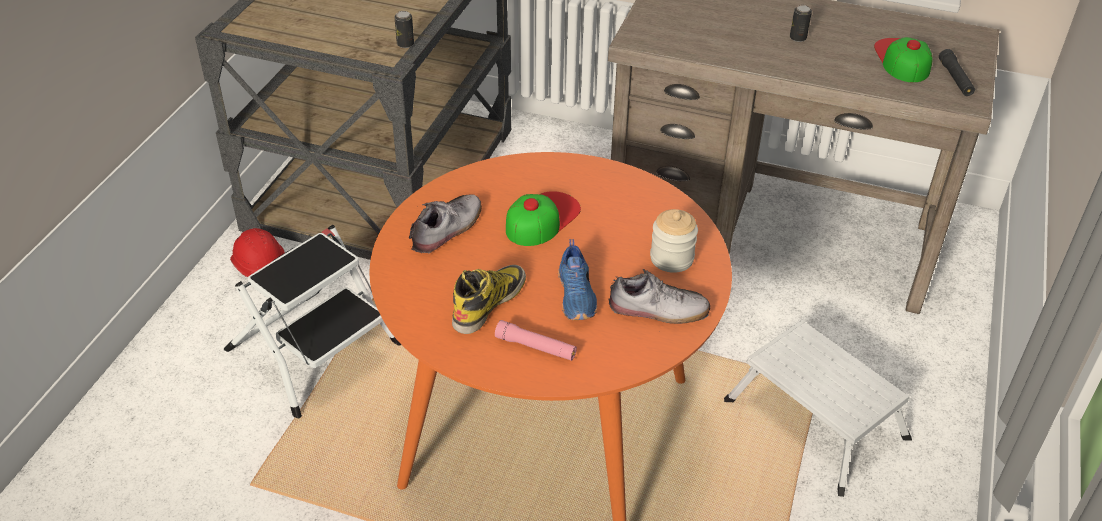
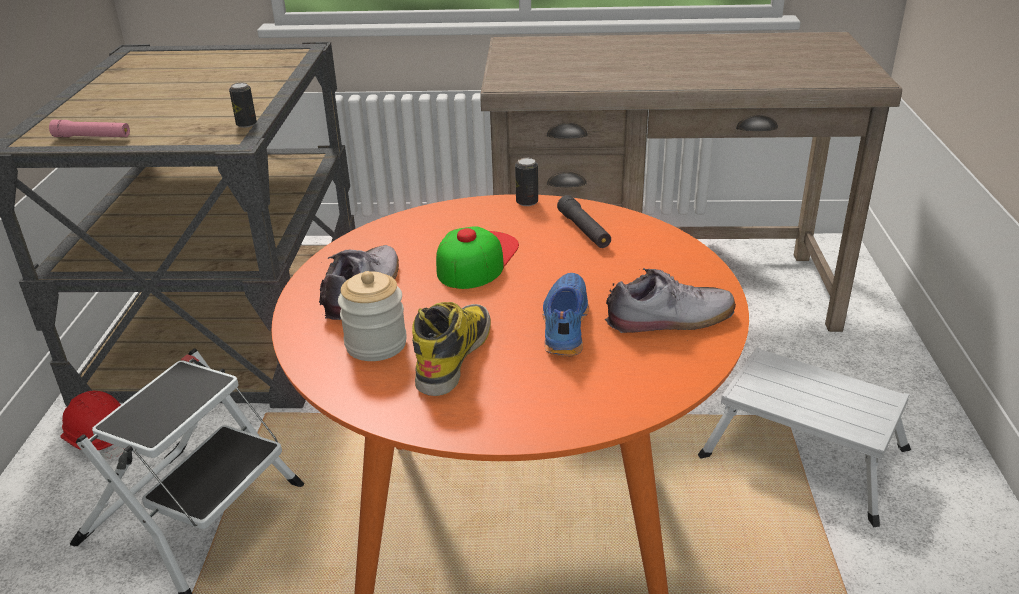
camera: 15 degrees left, 10 degrees down
pink flashlight [495,320,577,361] -> pink flashlight moved to [49,120,130,137]
blue shoe [558,239,597,320] -> blue shoe turned 150 degrees counterclockwise [542,273,589,357]
jar [650,209,698,273] -> jar moved to [338,271,407,361]
can [790,5,812,42] -> can moved to [515,158,538,206]
cap [874,37,933,82] -> none
black flashlight [939,49,975,96] -> black flashlight moved to [557,195,611,248]

